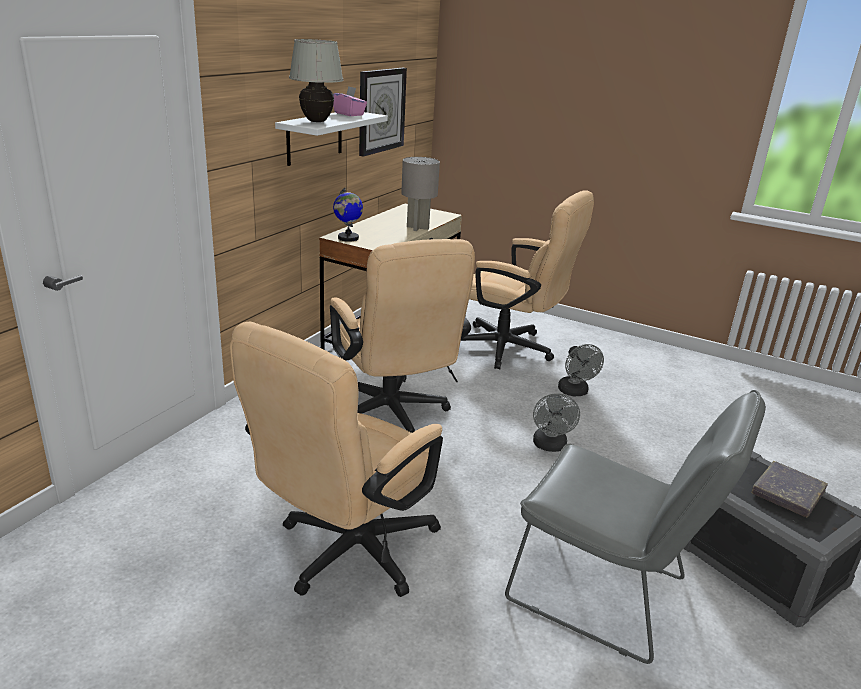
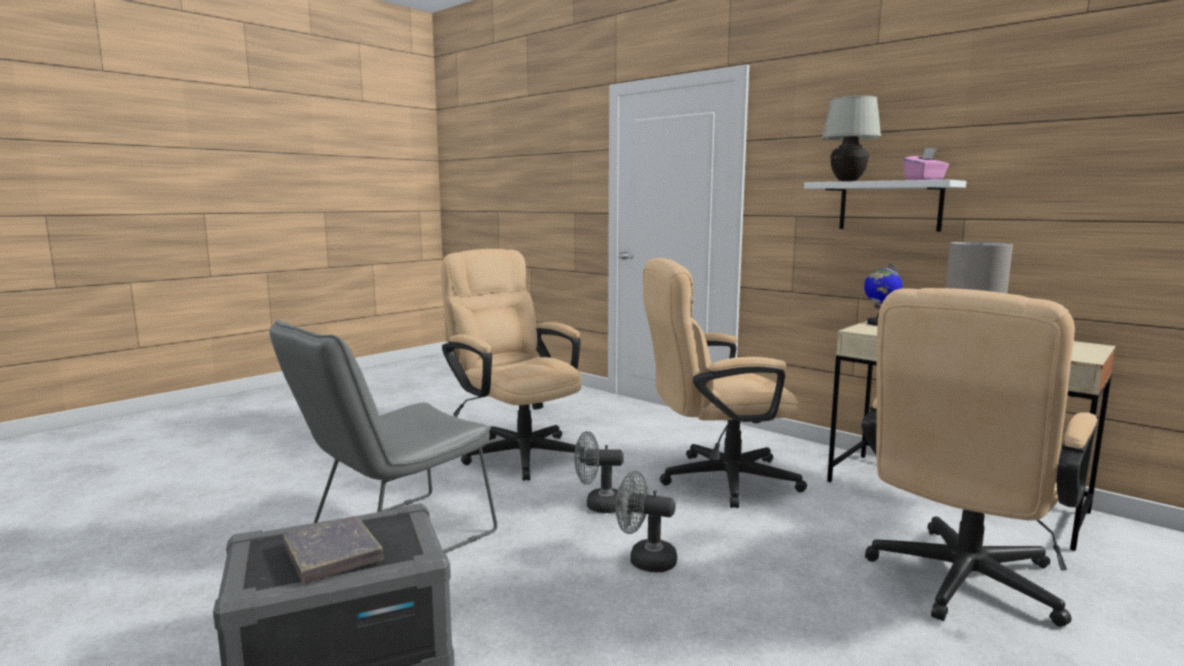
camera: 105 degrees right, 15 degrees down
wall clock [359,68,407,157] -> none
grey fan [558,344,604,396] -> grey fan moved to [574,431,624,513]

